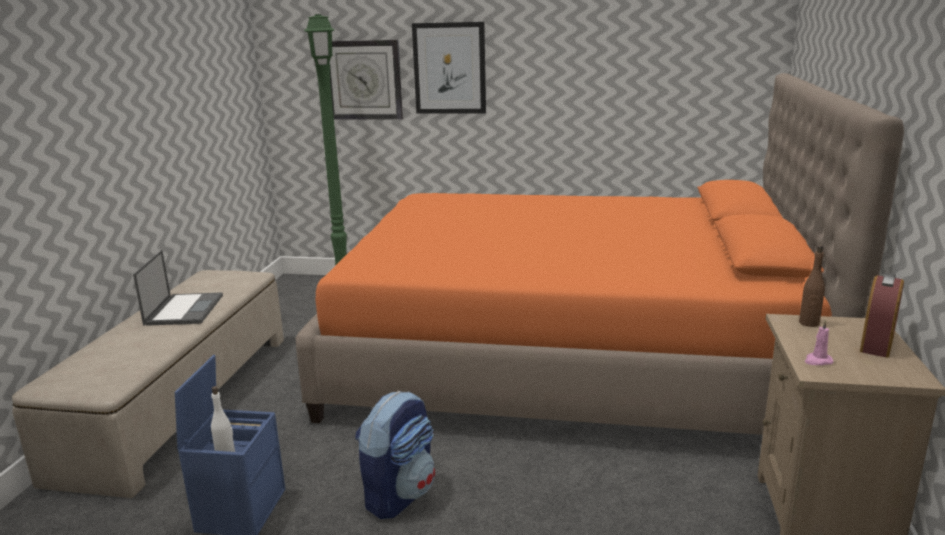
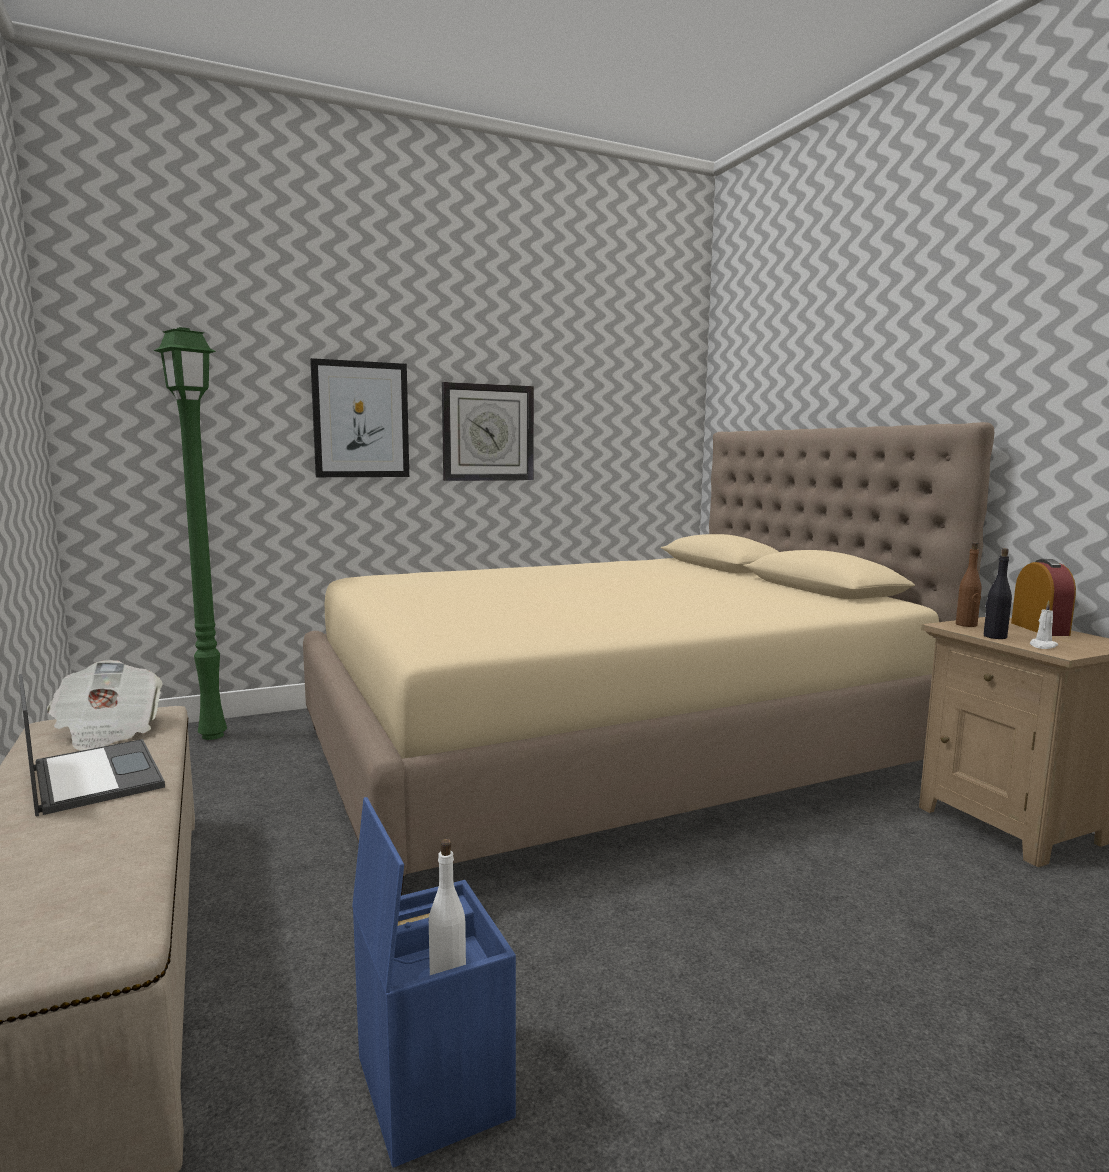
camera: 35 degrees left, 10 degrees down
orange bed [296,73,904,435] -> beige bed [303,422,994,896]
wall clock [330,40,403,120] -> wall clock moved to [442,382,534,481]
backpack [355,391,435,519] -> none
pink candle [804,320,833,365] -> white candle [1030,601,1058,649]
none -> newspaper [47,660,163,751]
none -> black bottle [983,548,1012,639]

